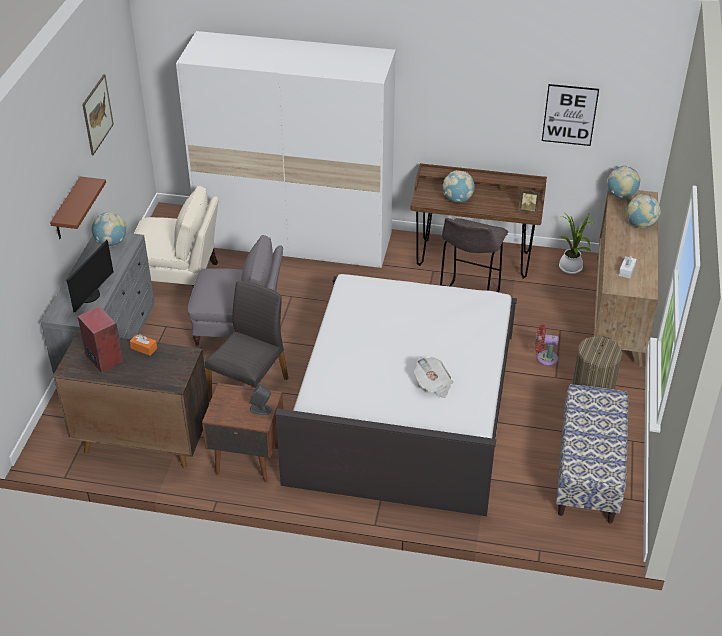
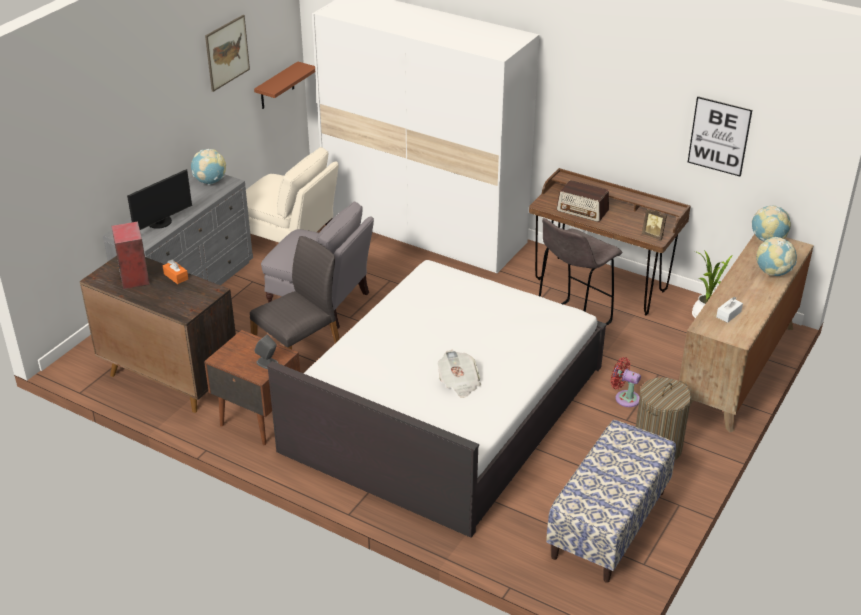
camera: 20 degrees right, 5 degrees down
brown shelf [50,176,106,239] -> brown shelf moved to [254,61,315,109]
globe [443,170,475,203] -> radio [556,180,609,222]

